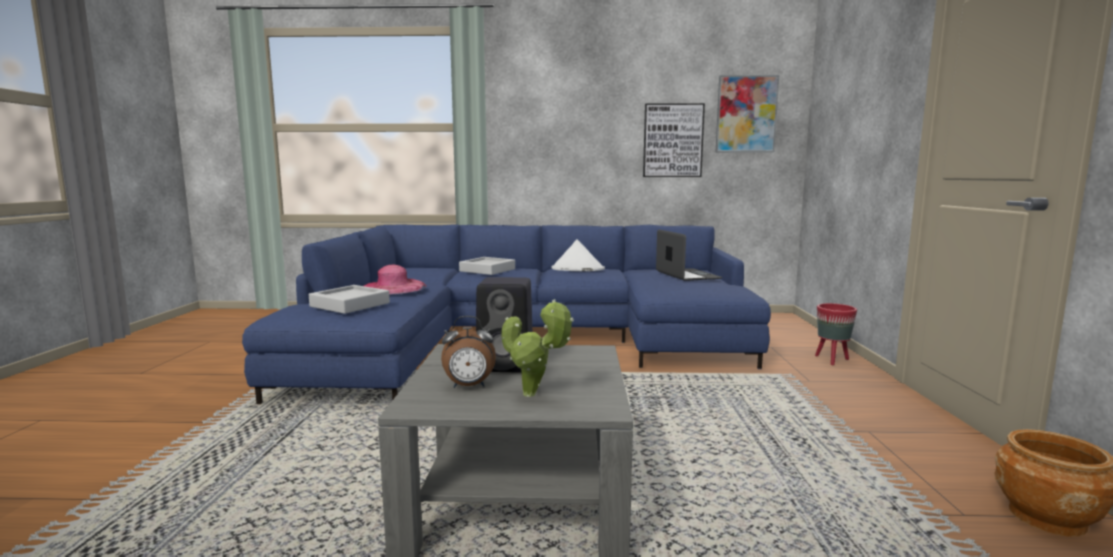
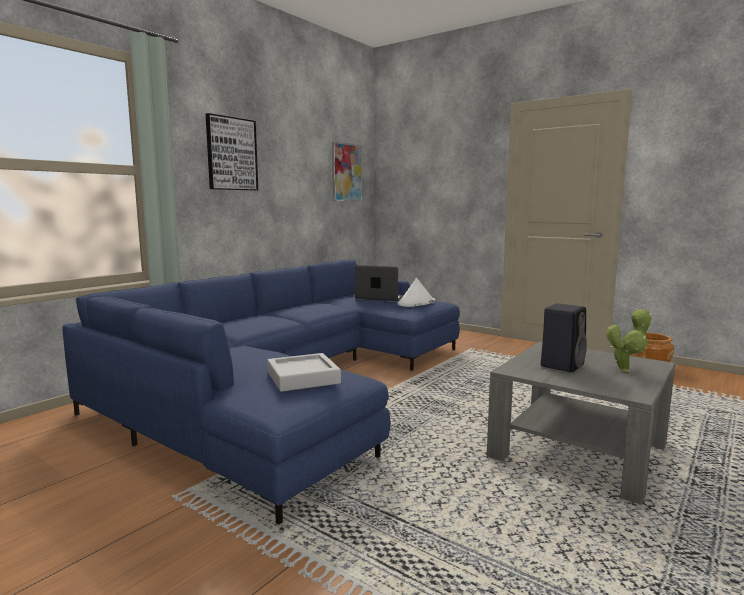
camera: 55 degrees left, 0 degrees up
pink hat [364,265,427,294] -> none
alarm clock [441,316,496,388] -> none
grey tray [459,257,515,275] -> none
white hat [551,239,605,271] -> white hat moved to [397,278,435,307]
picture [643,103,705,177] -> picture moved to [206,113,258,191]
red planter [815,303,857,365] -> none

